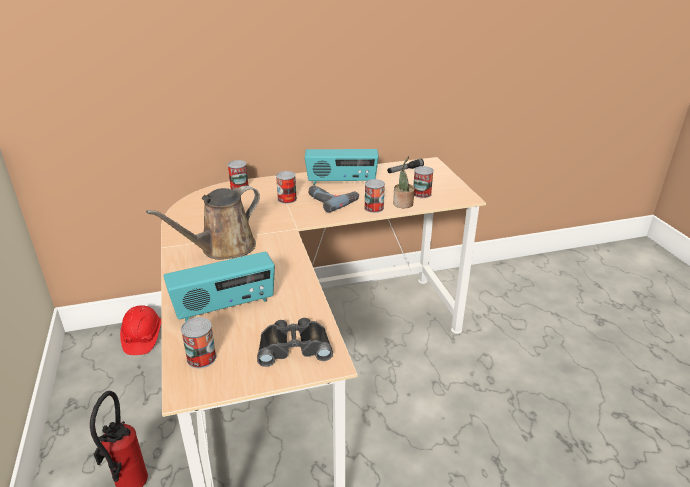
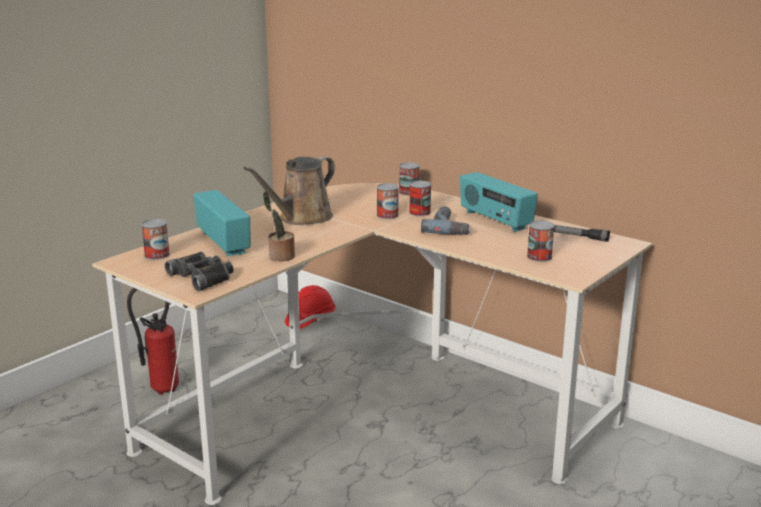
camera: 55 degrees right, 10 degrees down
brown watering can [146,186,260,260] -> brown watering can turned 60 degrees counterclockwise [244,156,335,225]
radio [164,252,275,322] -> radio turned 150 degrees counterclockwise [194,190,251,256]
can [364,179,385,213] -> can moved to [377,183,399,219]
potted plant [393,156,415,208] -> potted plant moved to [263,191,295,261]

